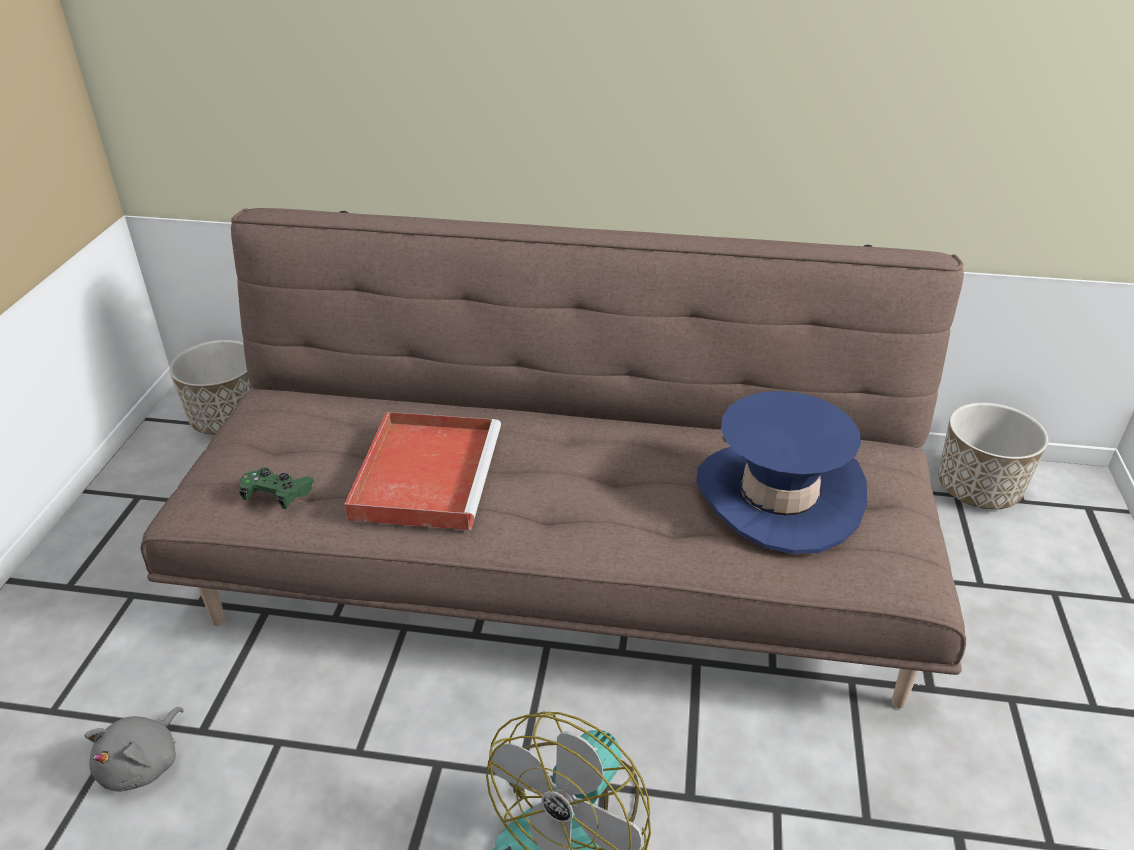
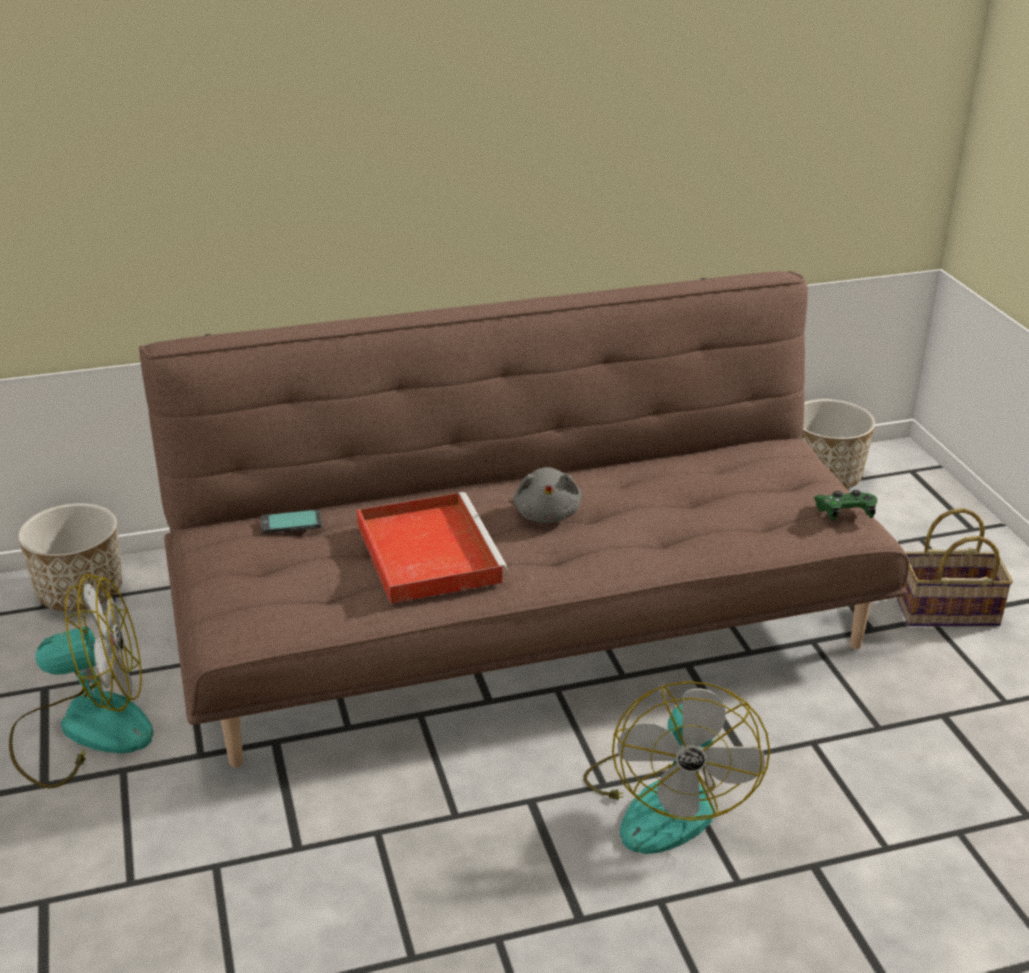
camera: 25 degrees left, 5 degrees down
grey plush toy [85,707,184,792] -> grey plush toy moved to [513,467,582,523]
green game controller [239,467,314,509] -> green game controller moved to [814,490,877,521]
blue hat [696,391,867,554] -> none
none -> fan [9,574,153,788]
none -> phone [260,510,322,534]
none -> basket [897,508,1013,626]

